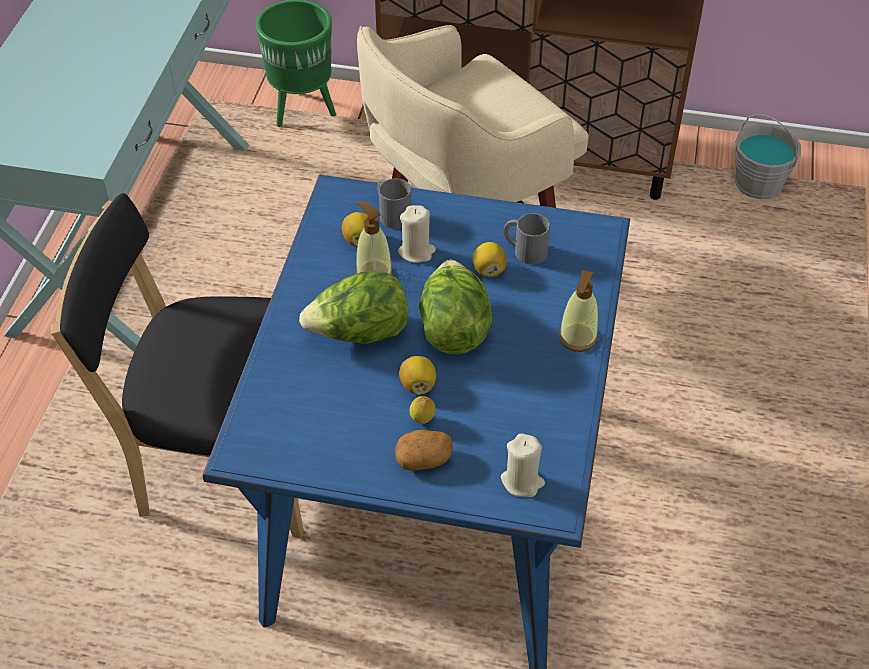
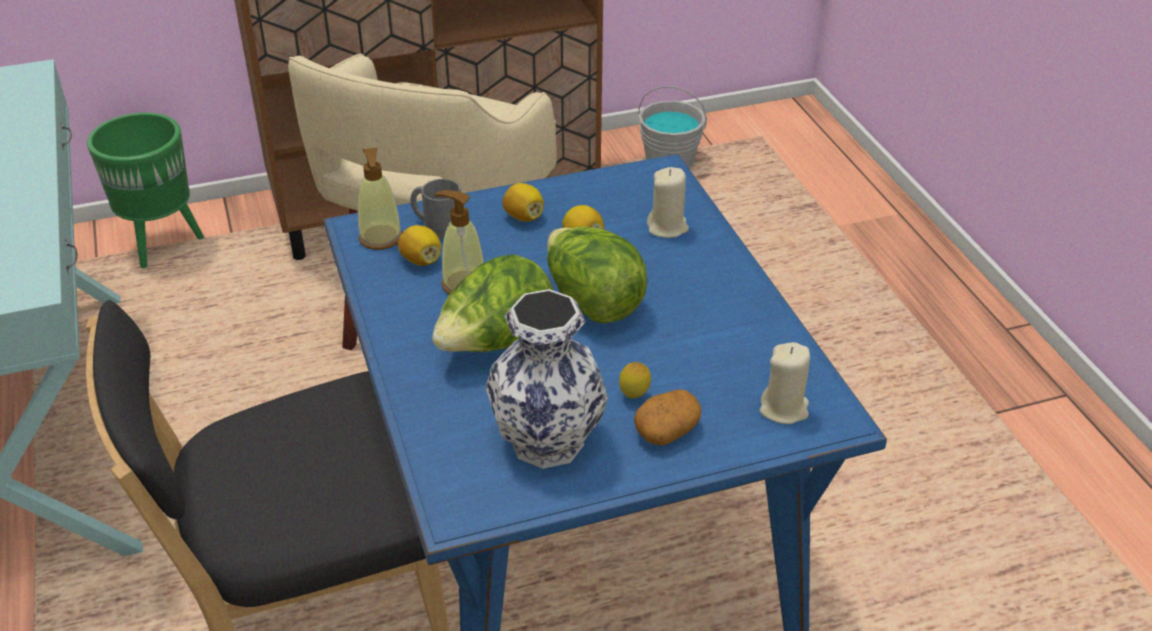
camera: 30 degrees left, 10 degrees down
beige candle [398,205,436,263] -> beige candle moved to [647,167,689,238]
lemon [399,356,436,395] -> lemon moved to [502,183,544,222]
grey mug [504,213,550,265] -> none
soap dispenser [559,270,598,352] -> soap dispenser moved to [358,148,403,250]
none -> vase [485,289,608,469]

